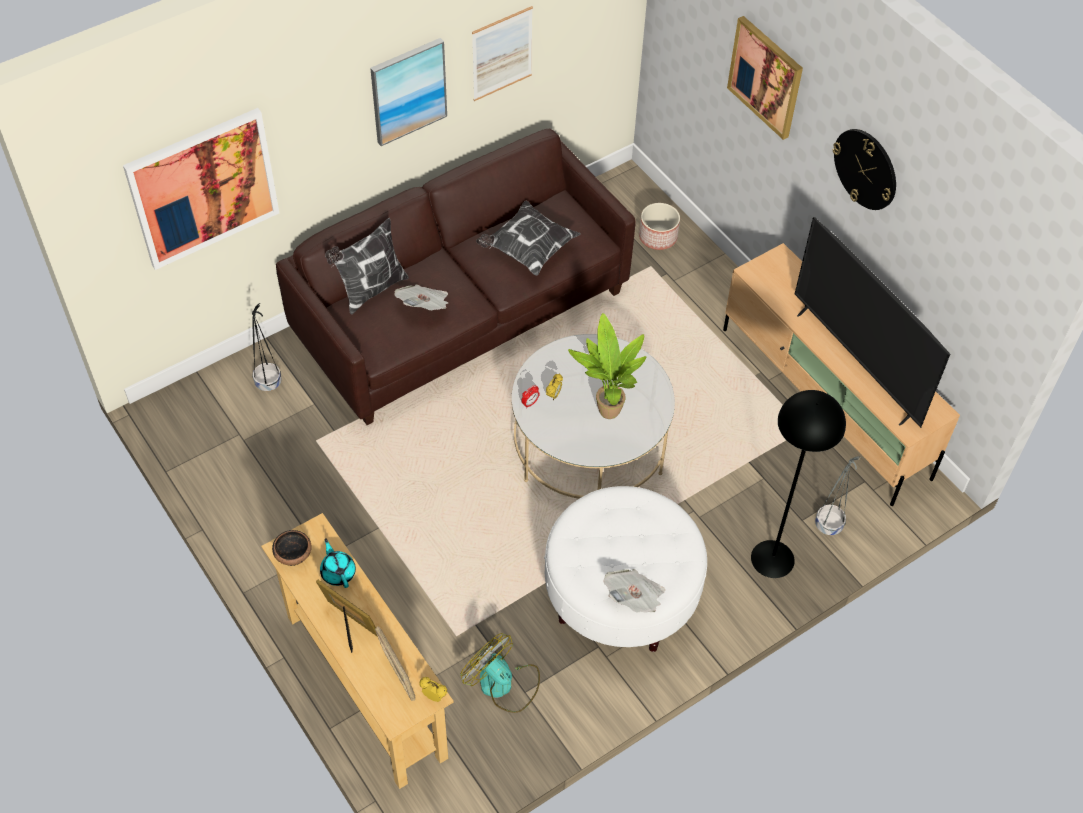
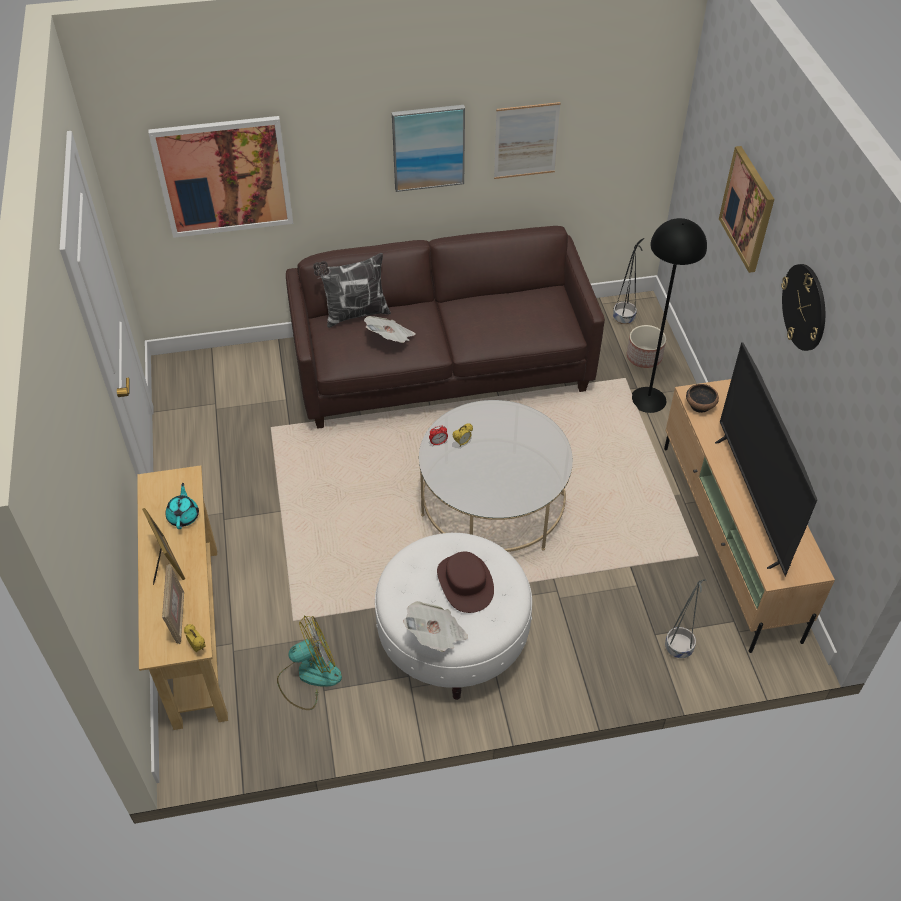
camera: 25 degrees right, 5 degrees down
black planter [252,303,282,391] -> black planter moved to [613,238,644,324]
bowl [272,530,312,566] -> bowl moved to [686,384,719,413]
fan [460,633,540,713] -> fan turned 90 degrees clockwise [277,615,342,710]
pillow [476,201,581,276] -> none
potted plant [568,313,646,419] -> none
black floor lamp [751,390,846,578] -> black floor lamp moved to [632,218,707,413]
none -> brown hat [437,552,494,613]

